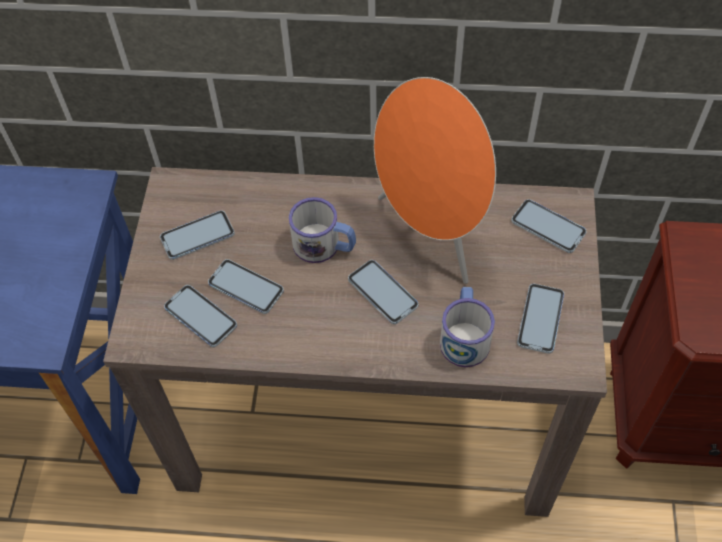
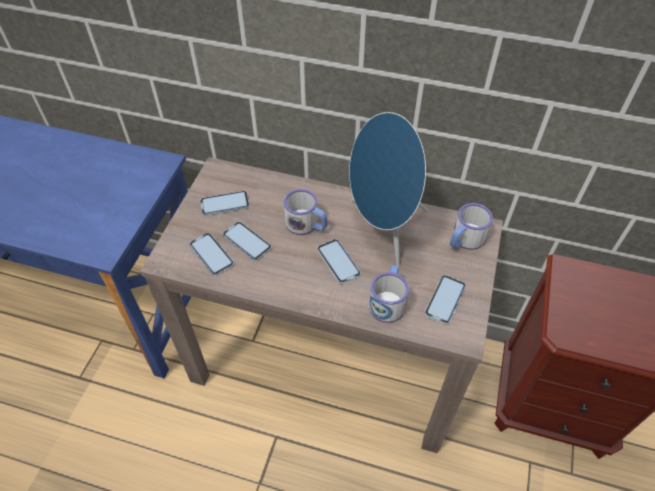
camera: 10 degrees right, 5 degrees down
orange speaker [374,77,496,284] -> blue speaker [349,112,428,267]
phone [511,199,587,253] -> mug [450,203,493,250]

